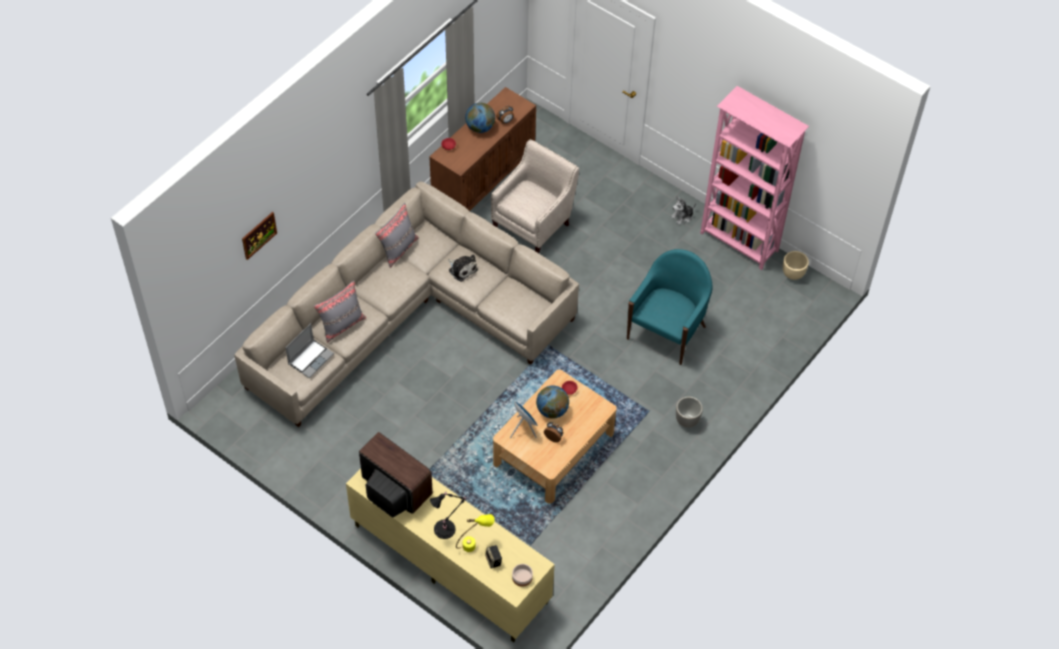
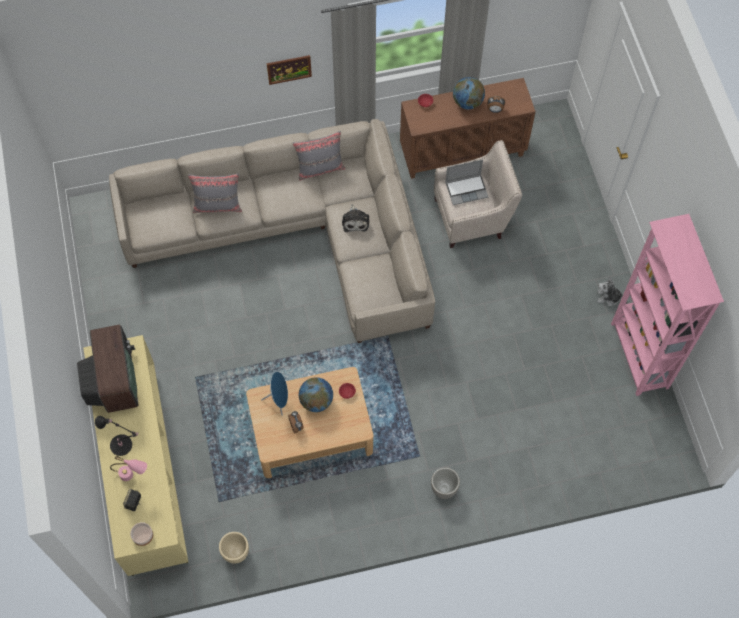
camera: 40 degrees right, 10 degrees up
picture [242,212,277,260] -> picture moved to [267,55,312,85]
laptop [285,323,334,378] -> laptop moved to [445,159,488,205]
yellow table lamp [456,514,495,552] -> pink table lamp [110,456,147,481]
turquoise armchair [627,249,713,365] -> none
beige planter [783,251,809,280] -> beige planter moved to [219,532,249,564]

